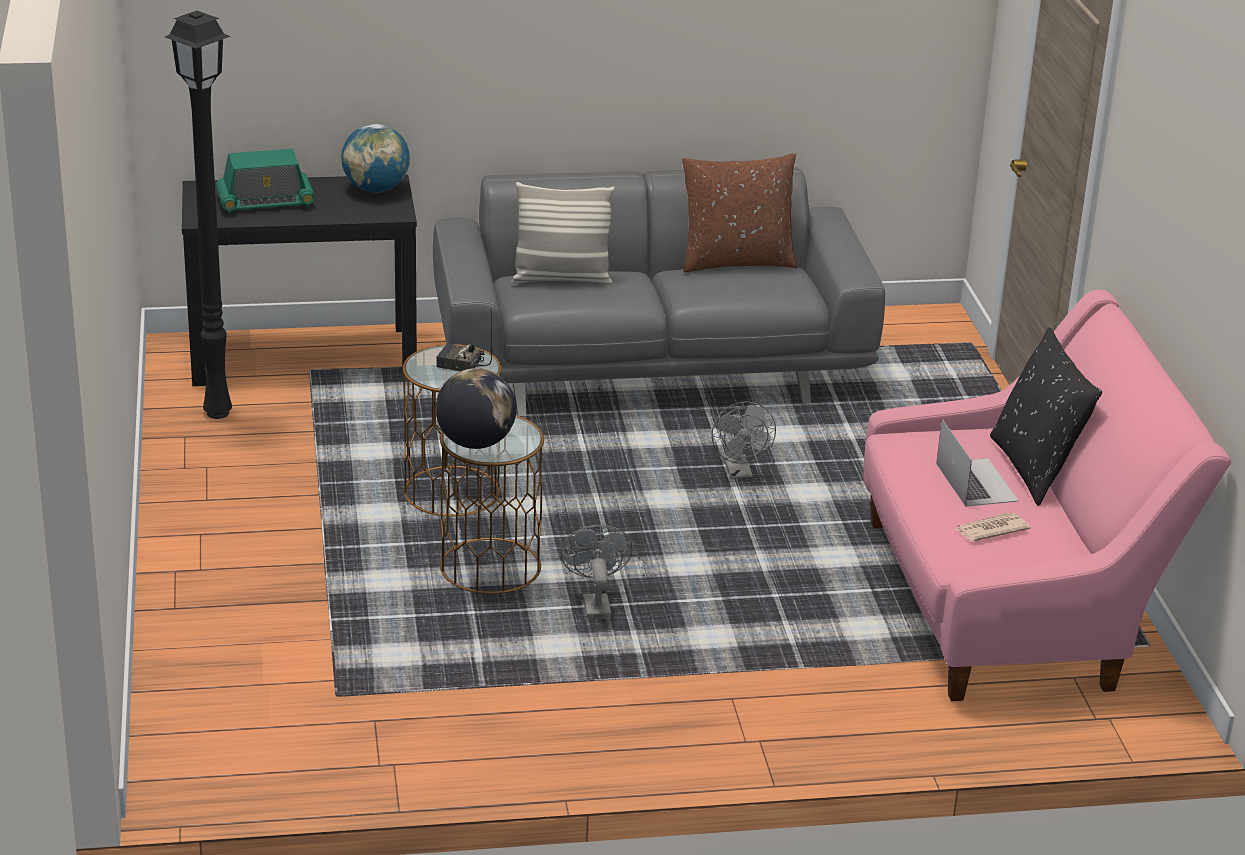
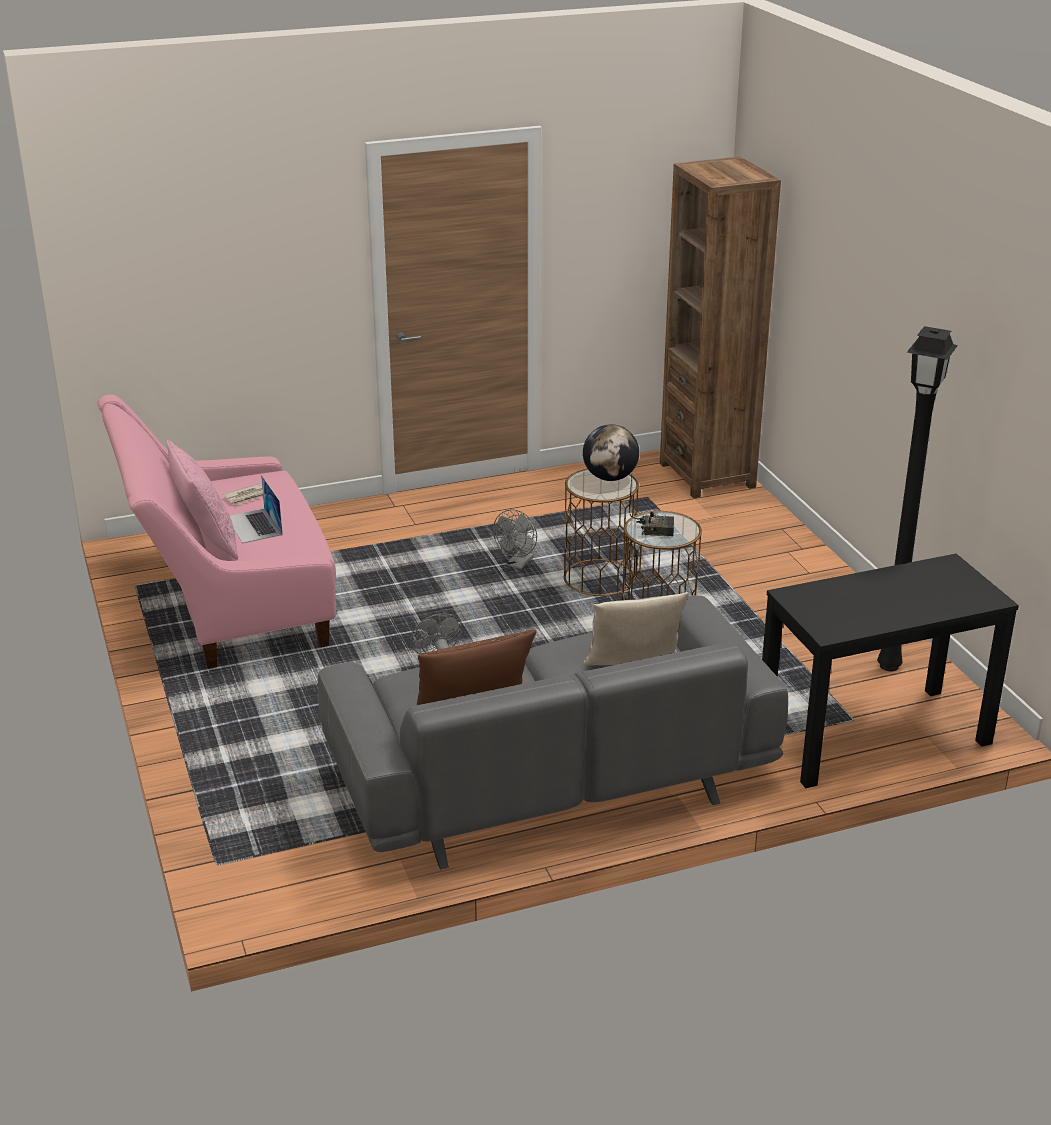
camera: 170 degrees right, 0 degrees up
radio [216,149,315,213] -> none
globe [341,124,410,193] -> none
grey fan [561,525,633,619] -> grey fan turned 45 degrees clockwise [493,510,537,569]
black pillow [990,327,1102,506] -> pink pillow [167,440,238,560]
none -> brown bookcase [660,156,781,498]

